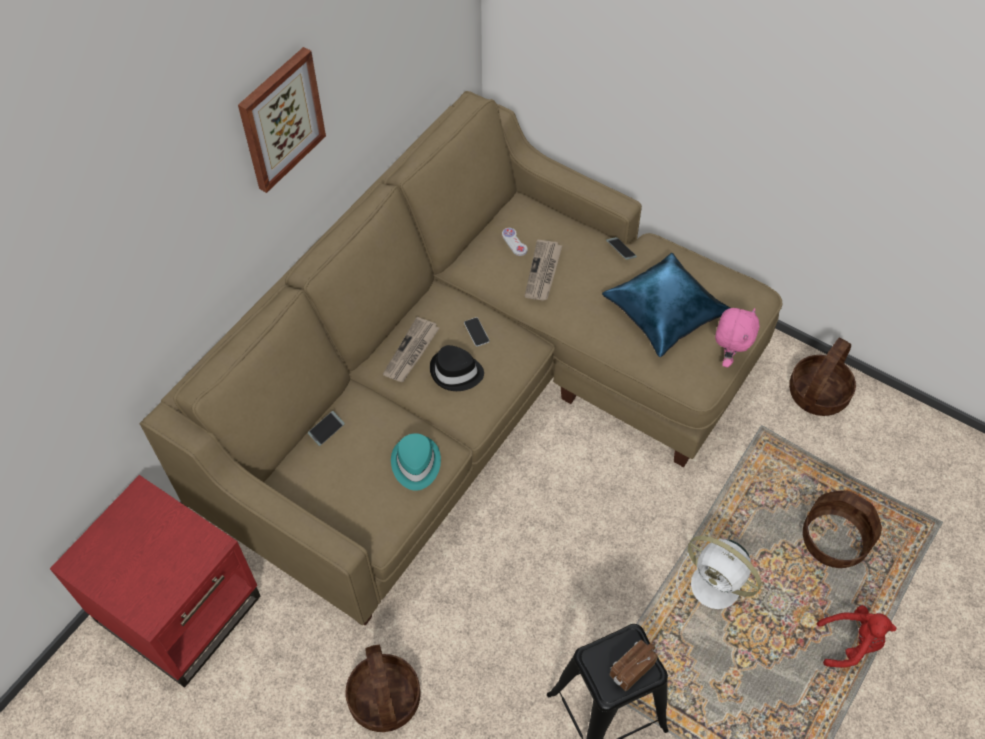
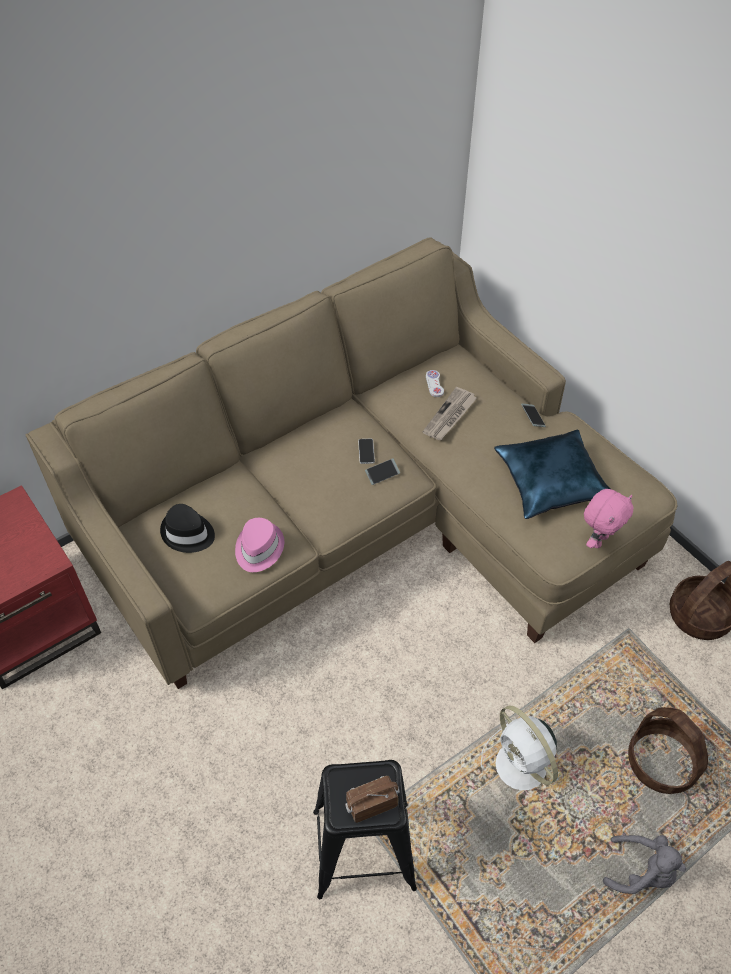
camera: 20 degrees right, 5 degrees down
picture [238,47,326,193] -> none
phone [308,411,345,446] -> phone moved to [365,459,400,485]
basket [345,644,421,732] -> none
newspaper [383,317,439,382] -> none
turquoise hat [391,433,441,491] -> pink hat [235,518,284,572]
black hat [430,345,484,391] -> black hat moved to [160,504,215,553]
red plush toy [817,605,896,668] -> grey plush toy [603,835,686,894]

